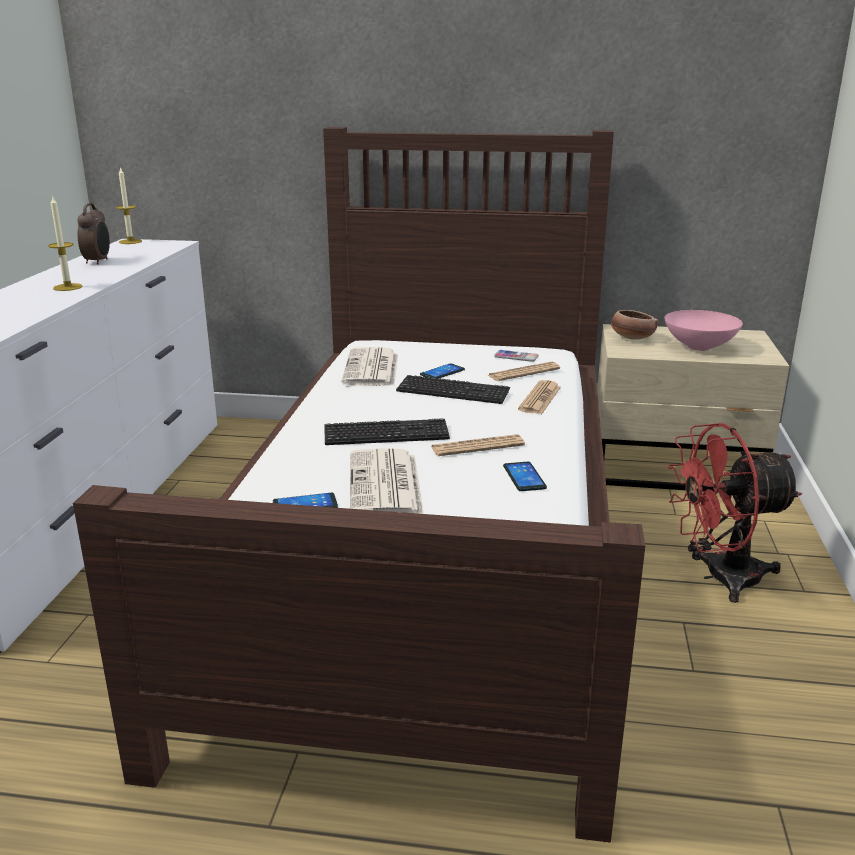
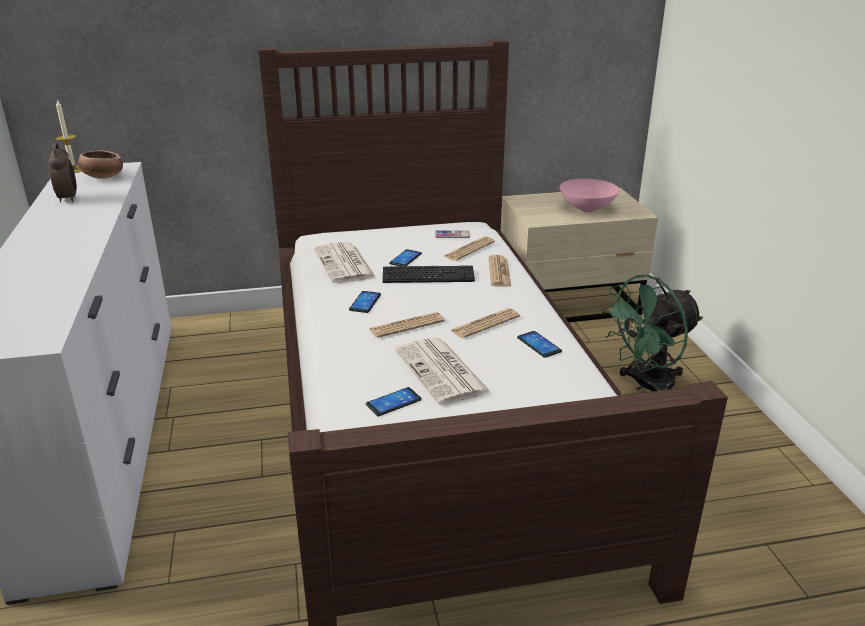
camera: 20 degrees left, 5 degrees up
candle [48,195,83,291] -> none
keyboard [324,418,450,445] -> newspaper [370,312,445,338]
bowl [611,310,658,340] -> bowl moved to [78,151,123,179]
red fan [667,423,802,603] -> green fan [601,274,703,391]
none -> phone [349,291,381,313]

